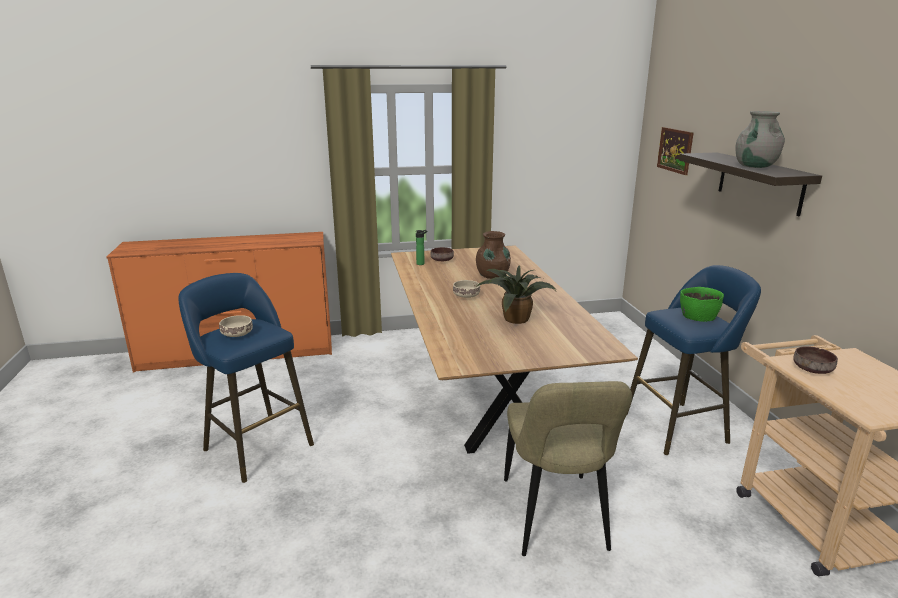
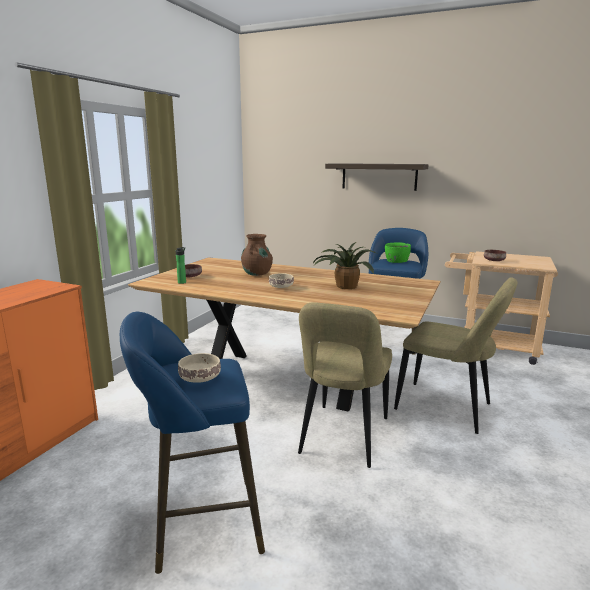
camera: 55 degrees left, 5 degrees down
picture [657,127,694,175] -> none
grey vase [736,111,785,168] -> none
none -> beige chair [298,302,392,468]

